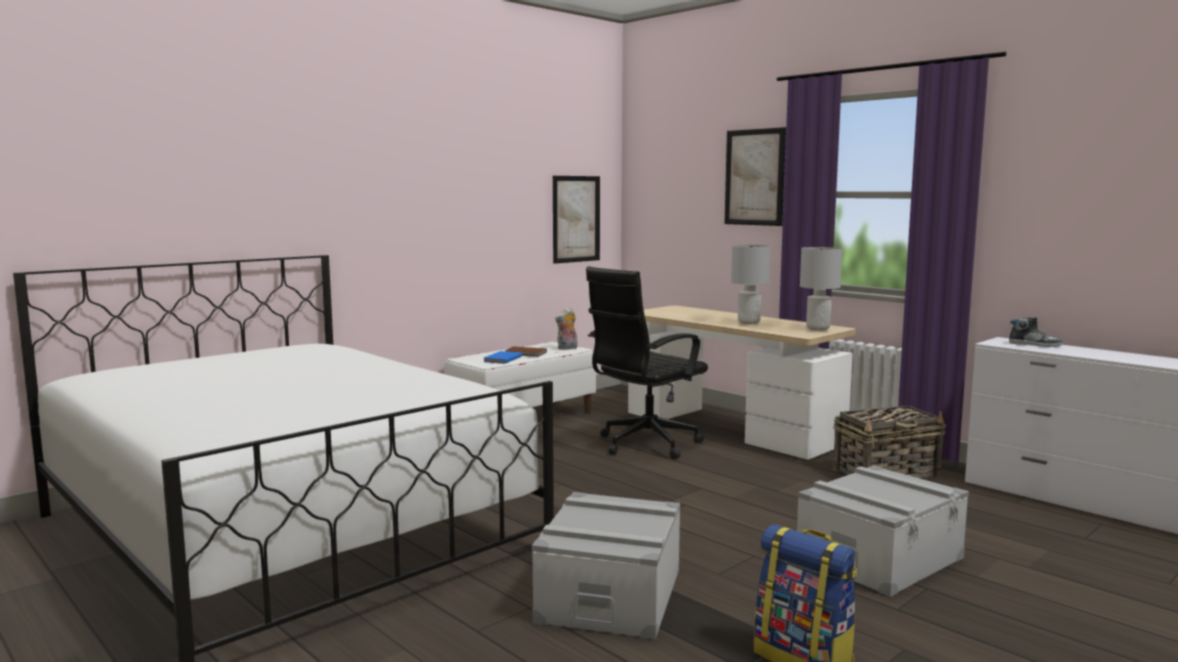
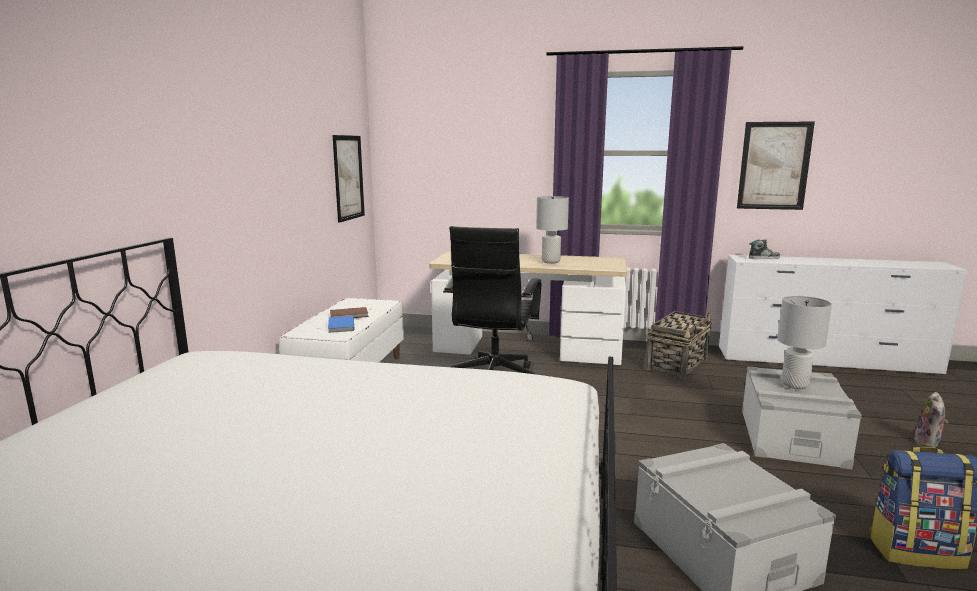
camera: 35 degrees left, 5 degrees up
plush toy [555,307,577,350] -> plush toy moved to [915,392,948,448]
picture [725,127,786,226] -> picture moved to [737,122,815,210]
grey table lamp [800,247,842,331] -> grey table lamp moved to [777,296,832,389]

